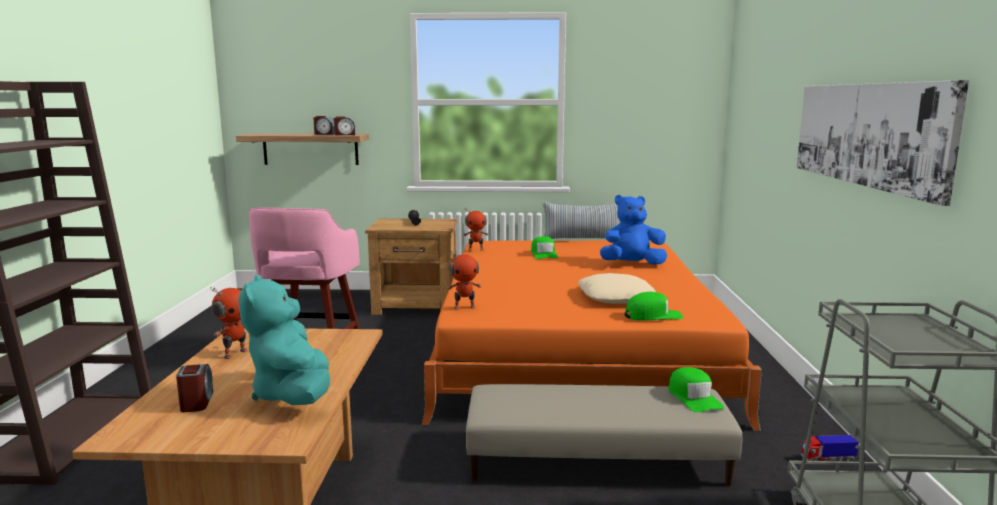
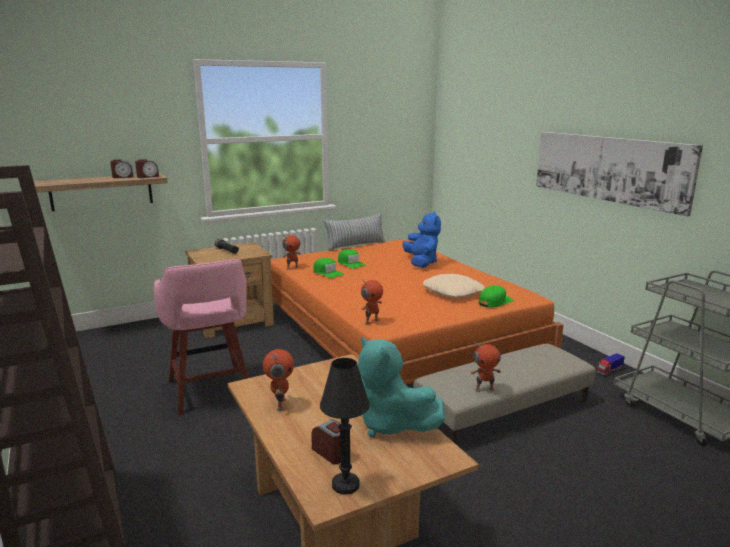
camera: 30 degrees left, 5 degrees up
blue plush toy [600,195,667,265] -> blue plush toy turned 120 degrees clockwise [403,211,441,268]
green cap [668,367,724,412] -> green cap moved to [313,258,344,278]
none -> black table lamp [320,358,370,495]
none -> toy robot [471,342,501,392]

